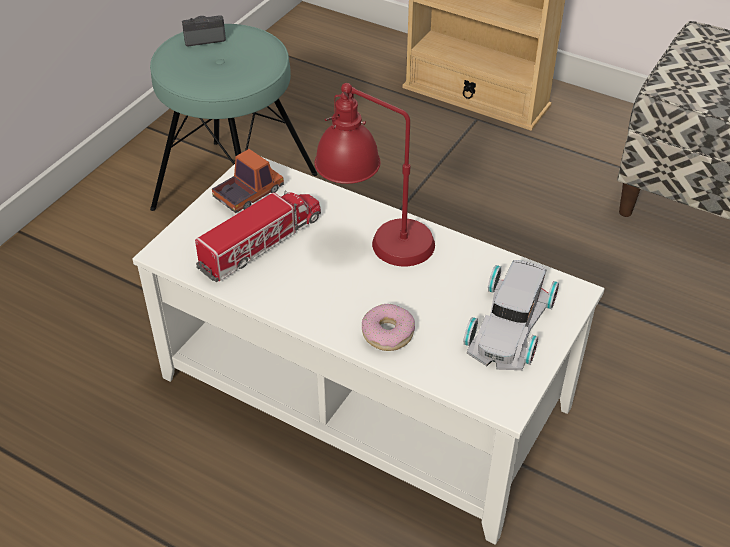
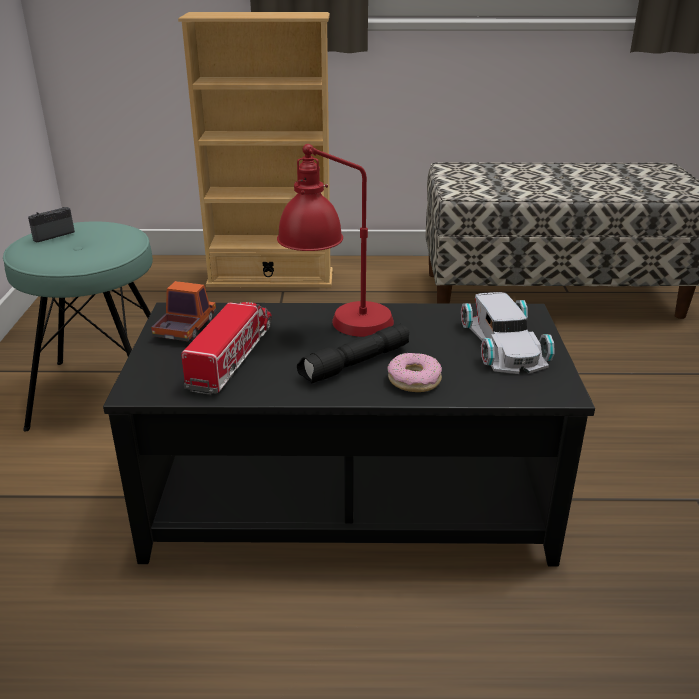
camera: 30 degrees left, 15 degrees down
white coffee table [132,157,605,545] -> black coffee table [103,303,595,567]
none -> black flashlight [297,324,409,383]

